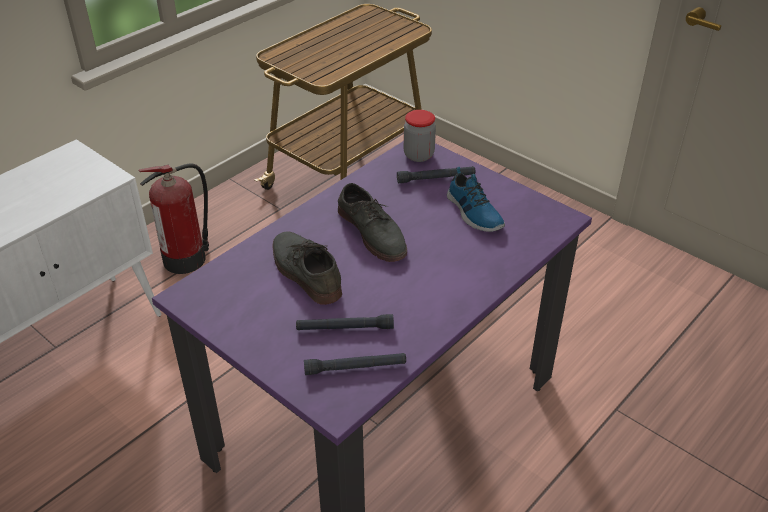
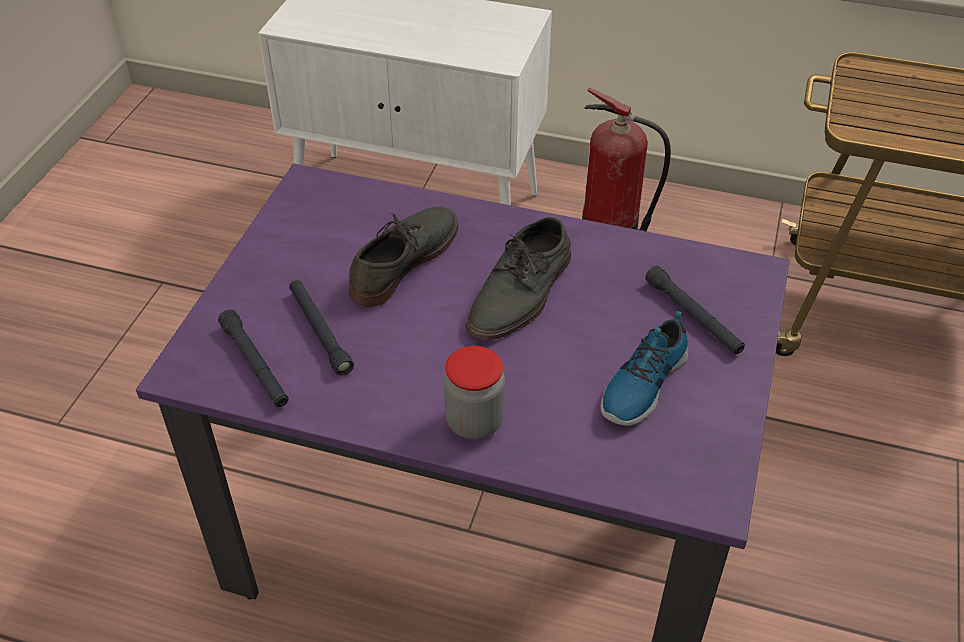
camera: 65 degrees right, 5 degrees up
jar [404,110,436,162] -> jar moved to [444,346,505,439]

